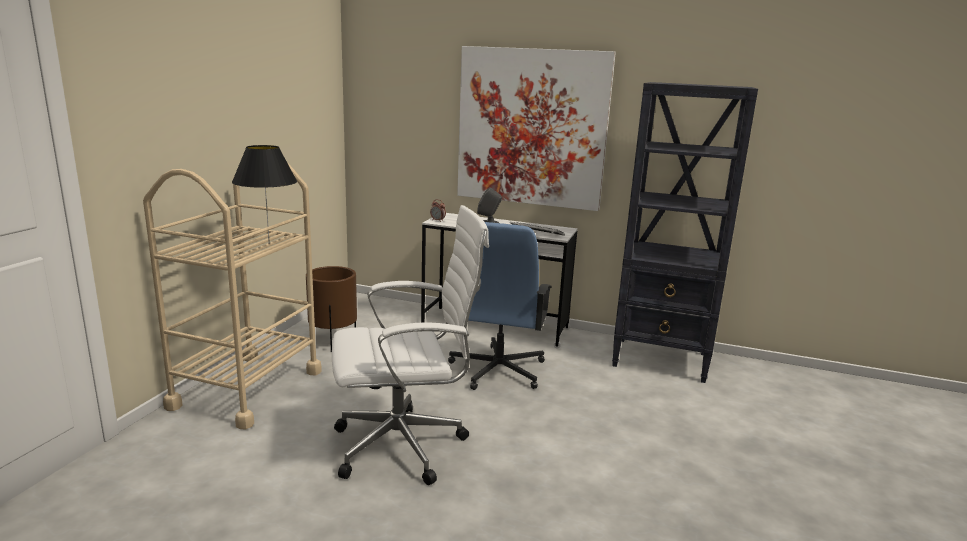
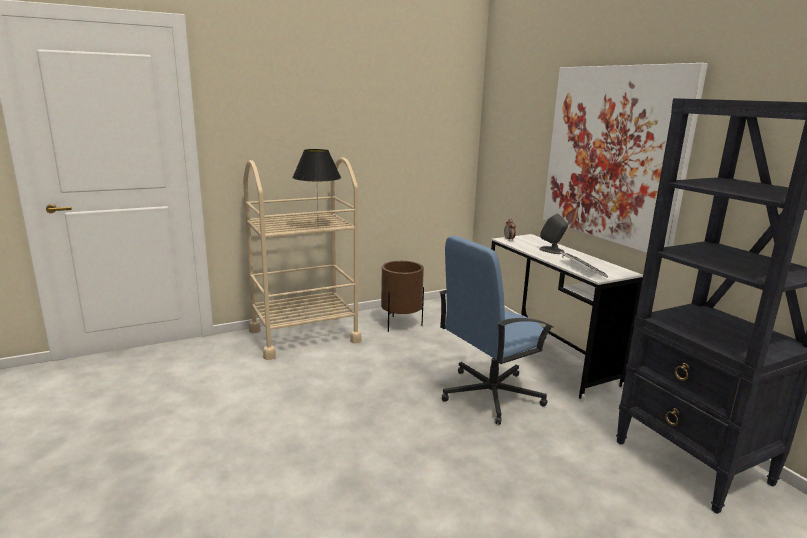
camera: 45 degrees right, 0 degrees up
white office chair [332,205,489,485] -> none

